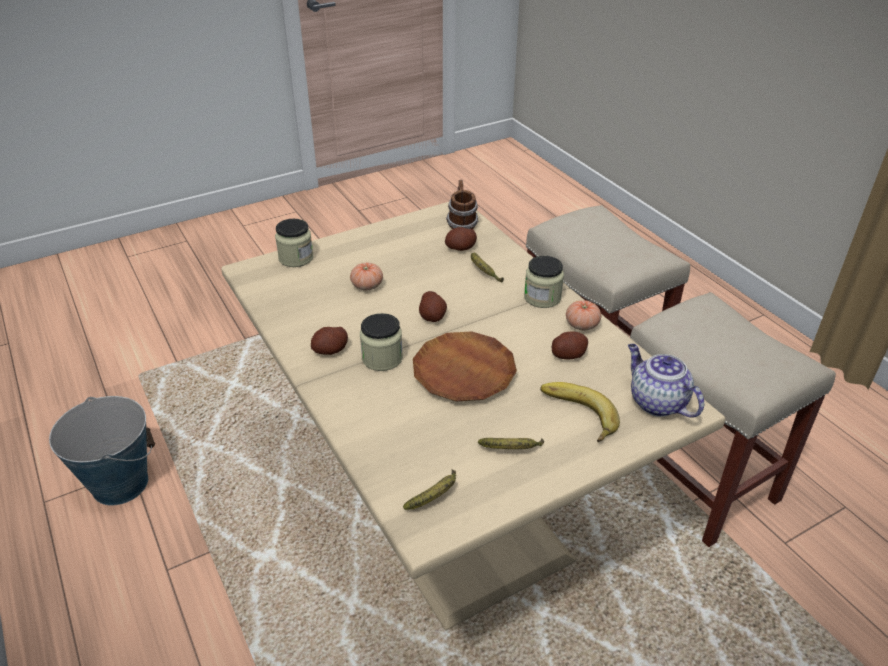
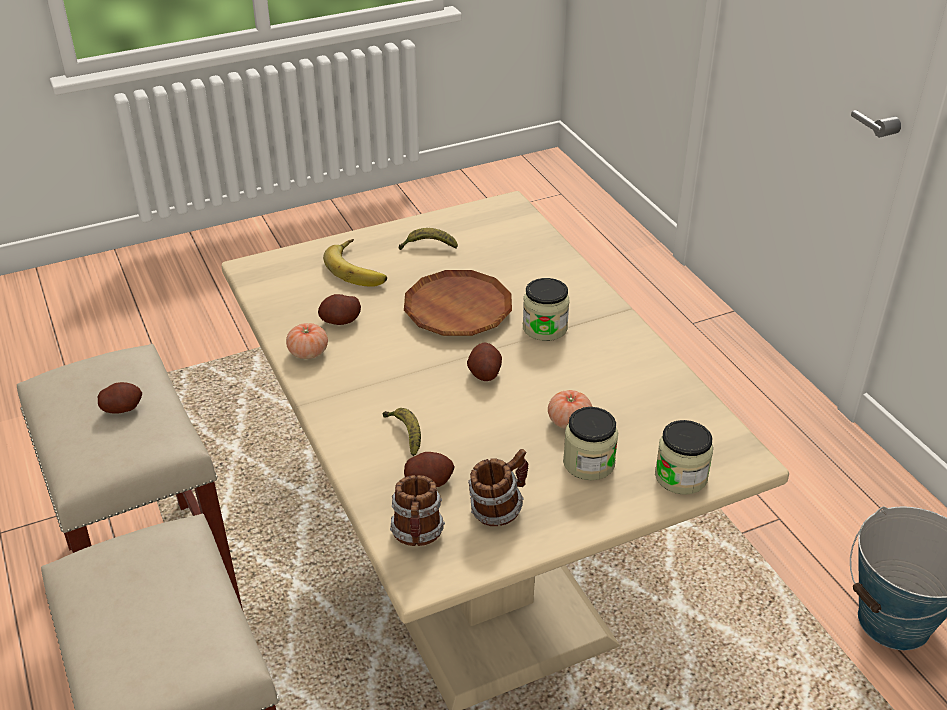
camera: 175 degrees left, 0 degrees up
potato [311,327,348,355] -> potato moved to [98,382,142,414]
banana [403,469,456,510] -> none
jar [524,256,564,308] -> jar moved to [563,407,618,480]
teapot [628,344,704,418] -> none
none -> mug [468,449,528,526]

